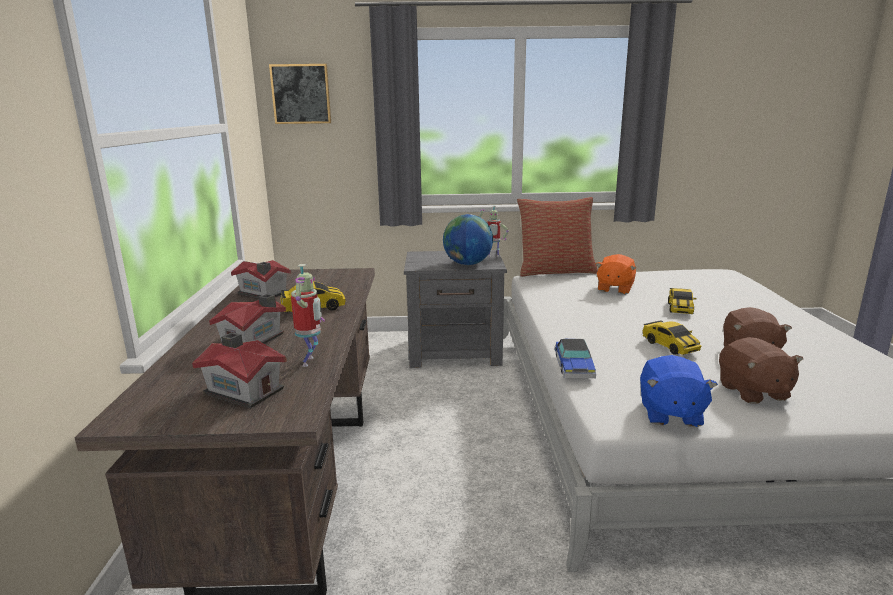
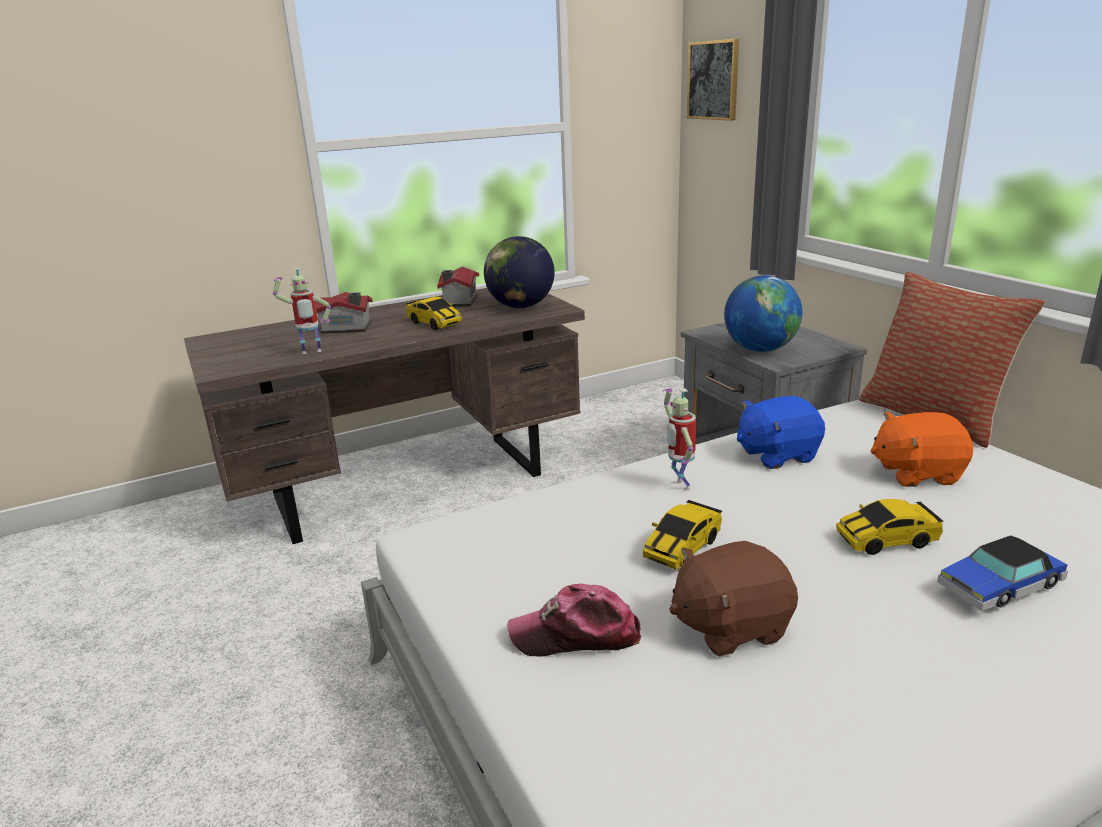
camera: 65 degrees right, 5 degrees up
toy house [192,332,287,408] -> none
toy robot [479,206,509,257] -> toy robot moved to [662,388,696,490]
toy car [555,339,596,378] -> toy car moved to [937,535,1068,611]
blue plush toy [640,355,718,427] -> blue plush toy moved to [737,396,825,469]
brown plush toy [719,337,803,404] -> cap [507,583,641,656]
none -> globe [484,236,555,308]

